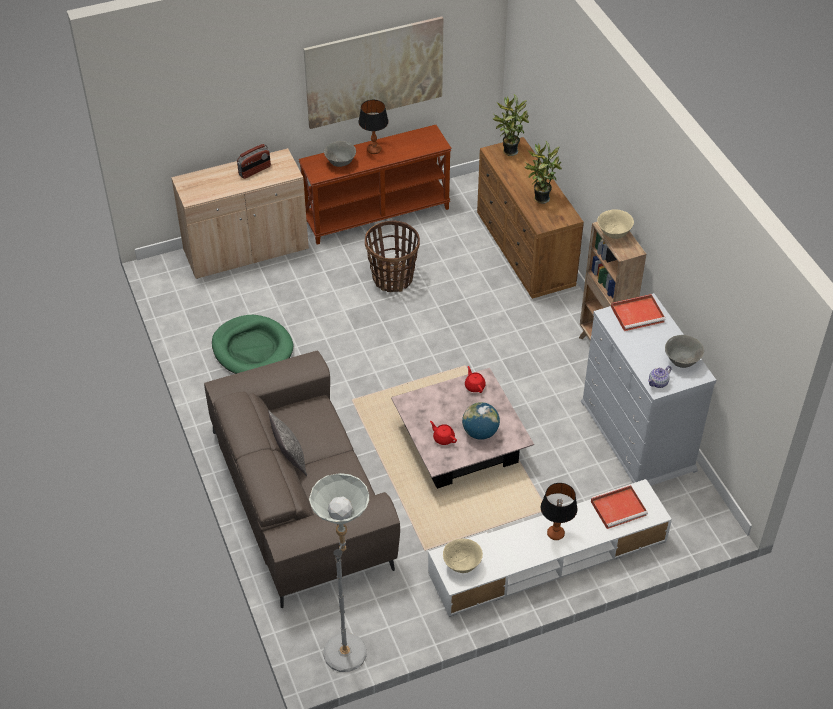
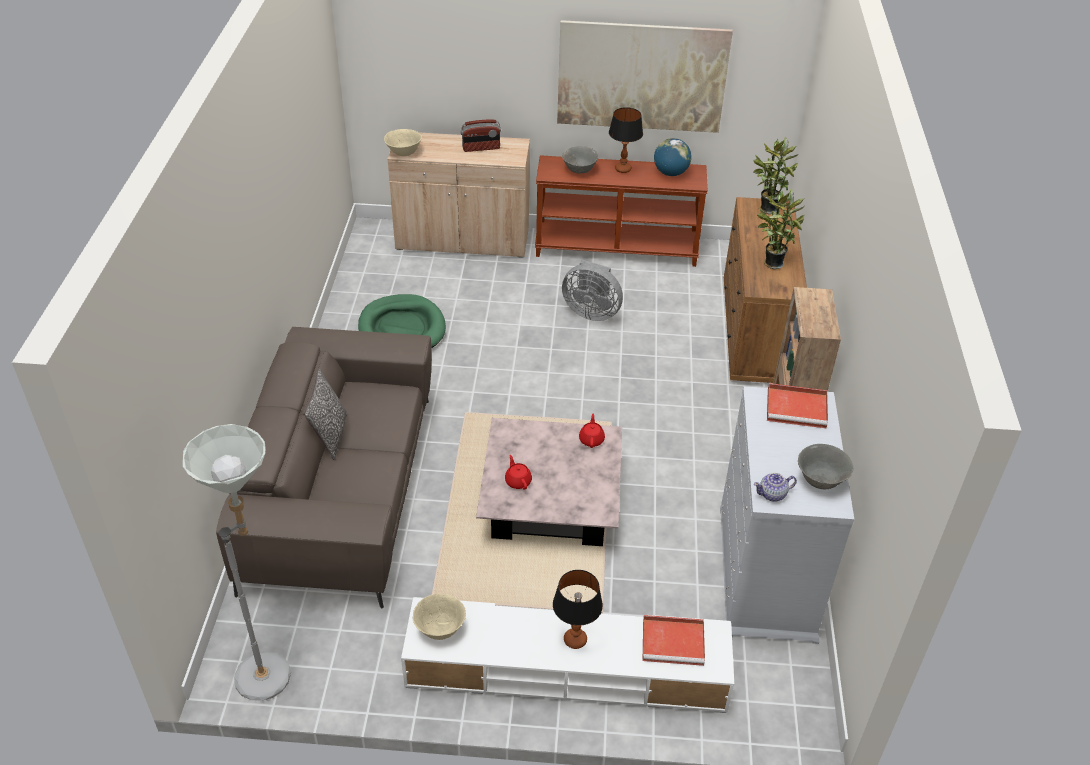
camera: 25 degrees right, 5 degrees down
basket [365,221,420,292] -> grey fan [562,260,623,321]
globe [462,402,500,440] -> globe moved to [654,138,691,176]
beige bowl [597,209,634,239] -> beige bowl moved to [384,129,422,156]

